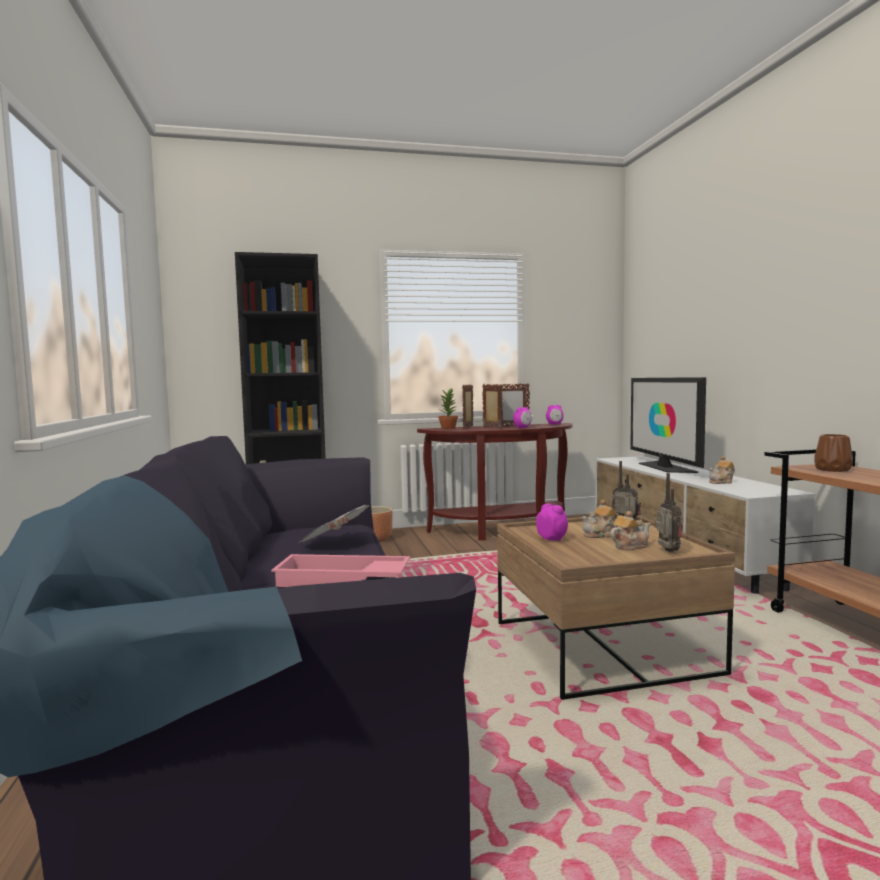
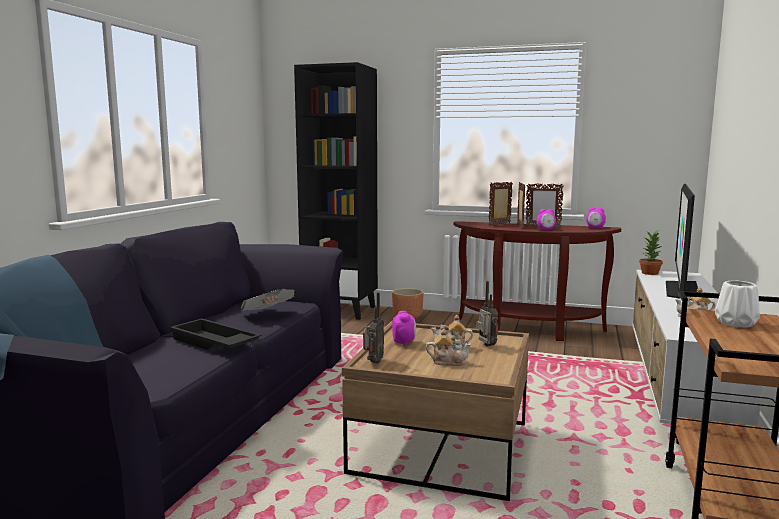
camera: 30 degrees right, 5 degrees up
pink tray [271,554,410,587] -> black tray [170,319,262,350]
potted plant [438,387,458,429] -> potted plant moved to [639,229,663,275]
radio [655,473,683,552] -> radio moved to [363,292,384,363]
brown vase [814,434,853,472] -> white vase [715,280,760,328]

